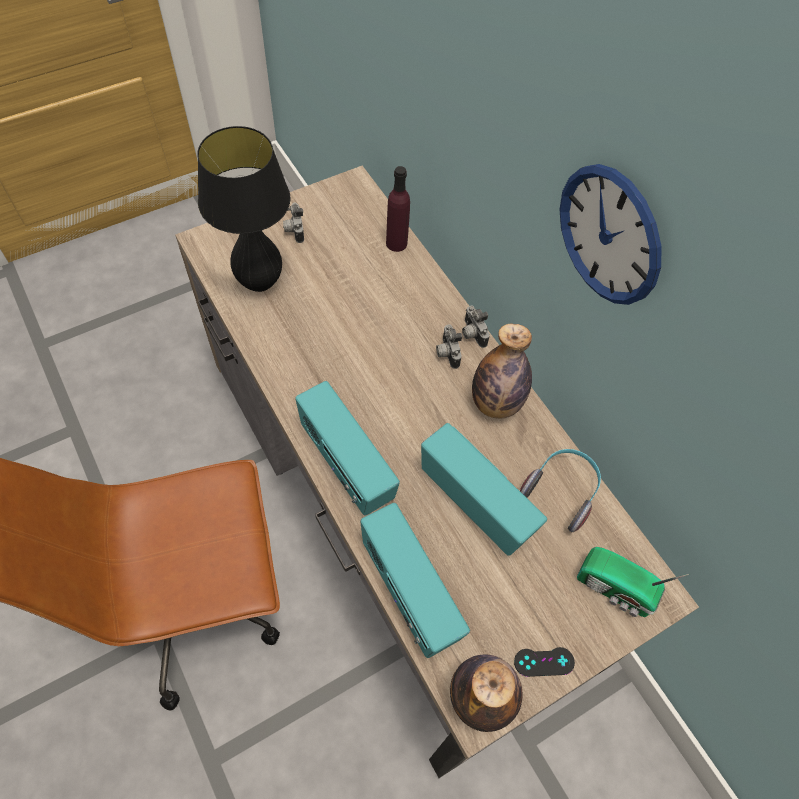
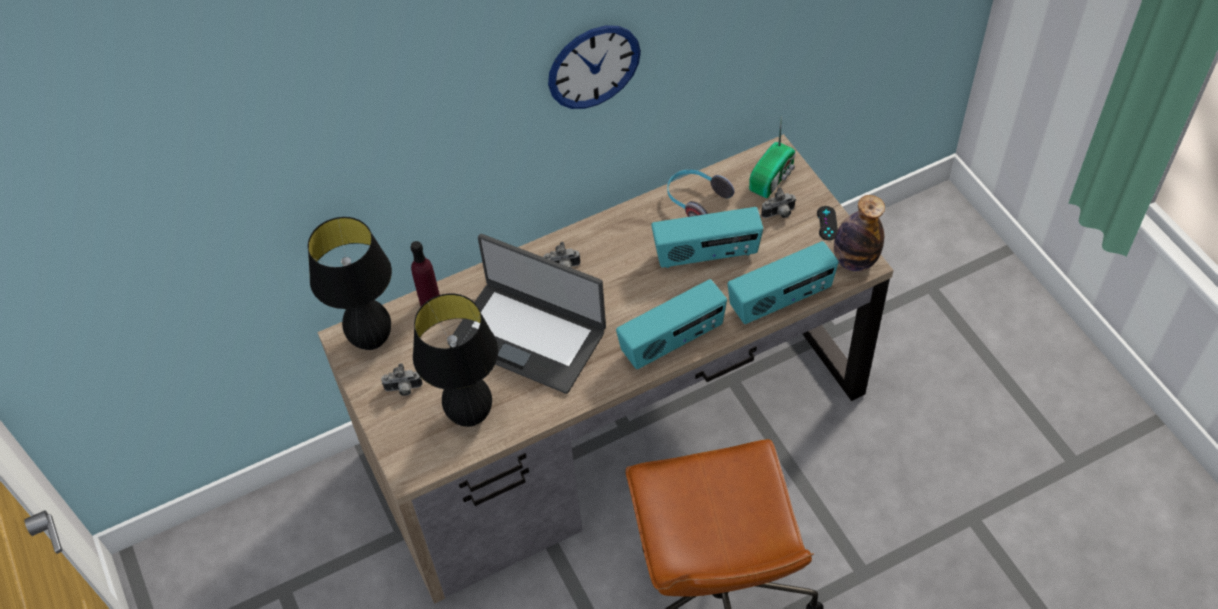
camera: 80 degrees left, 5 degrees down
radio [421,423,547,556] -> radio turned 150 degrees counterclockwise [651,207,763,268]
camera [462,306,490,348] -> camera moved to [761,187,796,218]
bottle [472,324,532,418] -> none
none -> black table lamp [308,217,392,350]
none -> laptop [448,234,606,394]

